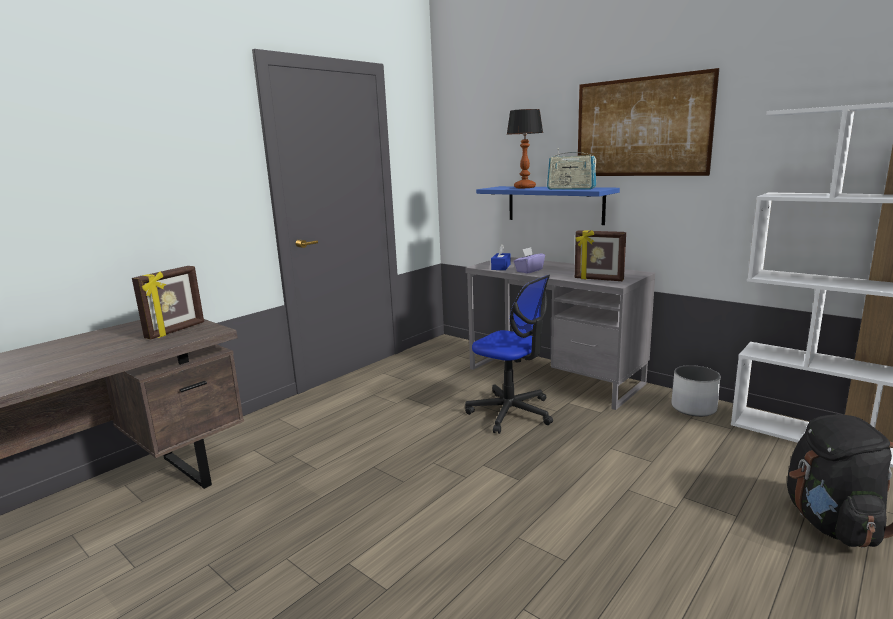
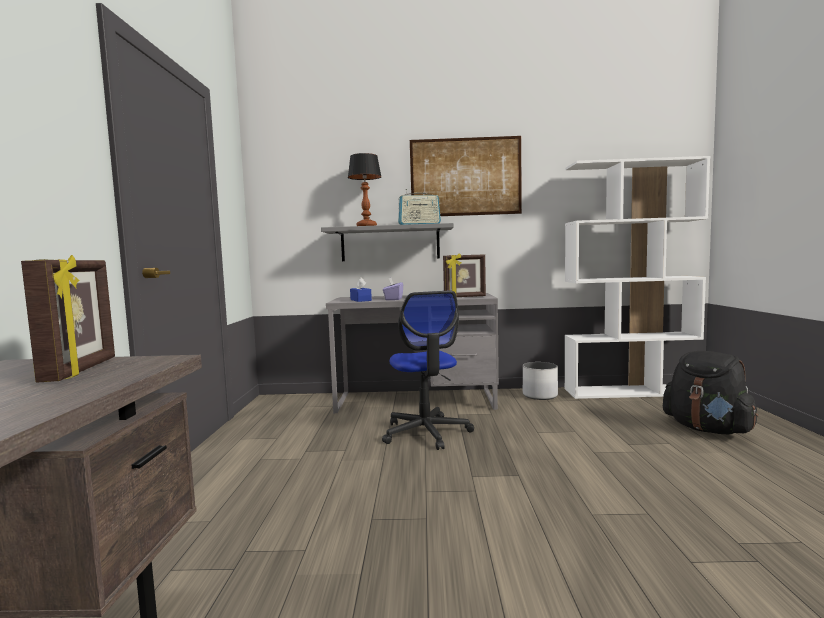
camera: 40 degrees left, 10 degrees down
office chair [465,275,553,434] -> office chair turned 75 degrees clockwise [382,291,474,450]
blue shelf [476,186,620,225] -> grey shelf [321,223,454,261]

